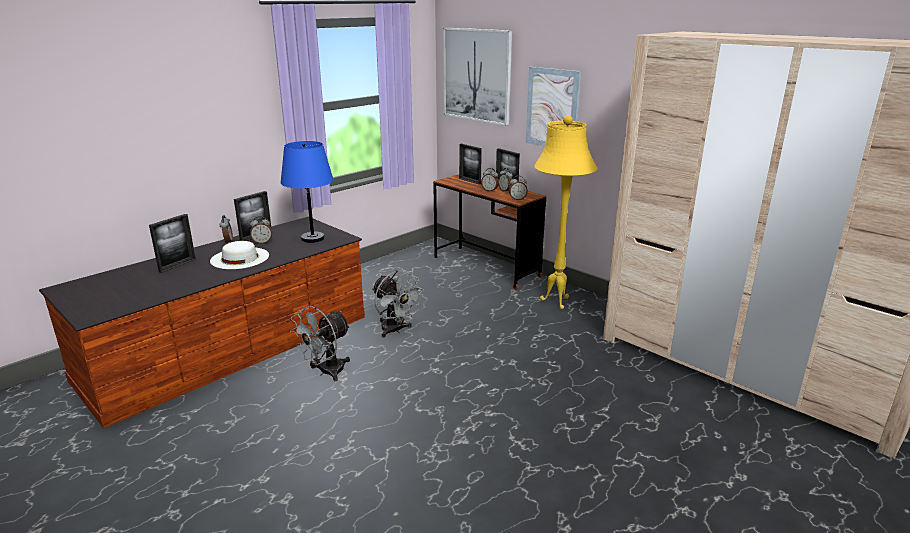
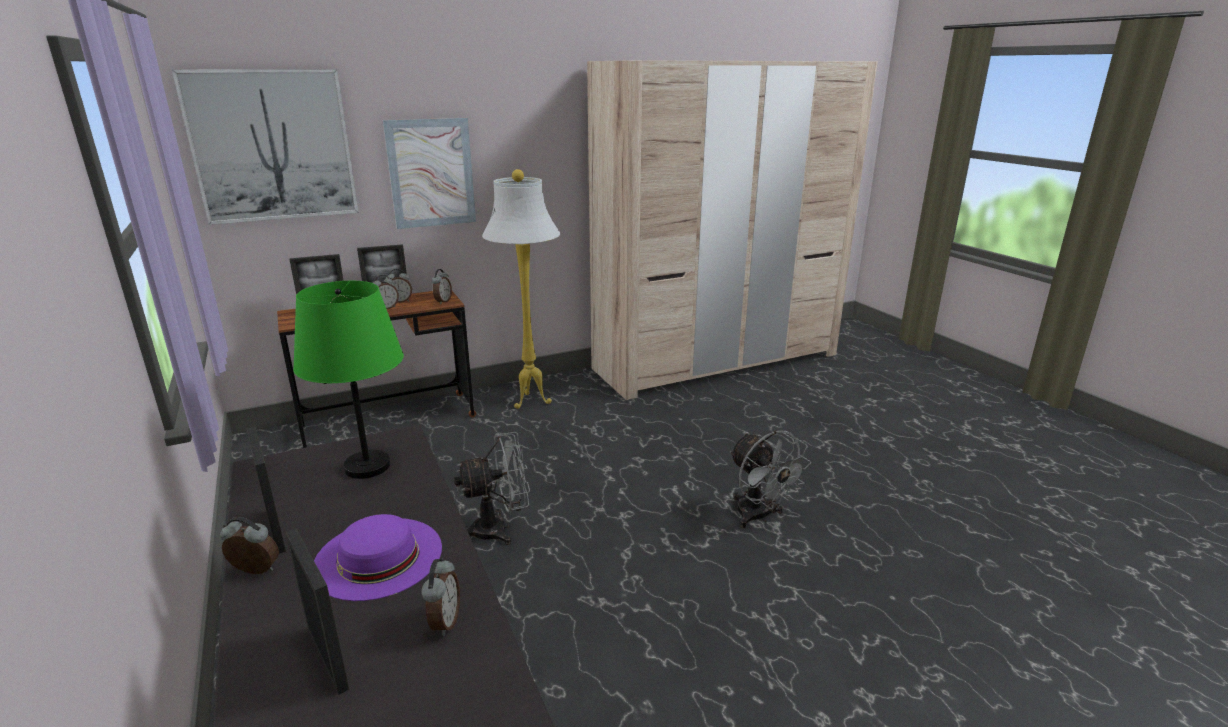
camera: 70 degrees left, 0 degrees up
white hat [210,241,269,269] -> purple hat [314,514,442,601]
alarm clock [250,216,272,244] -> alarm clock moved to [421,558,460,636]
blue table lamp [280,141,334,243] -> green table lamp [293,281,404,479]
grey fan [290,306,350,381] -> grey fan moved to [730,431,811,528]
yellow floor lamp [534,115,598,310] -> white floor lamp [482,169,560,409]

